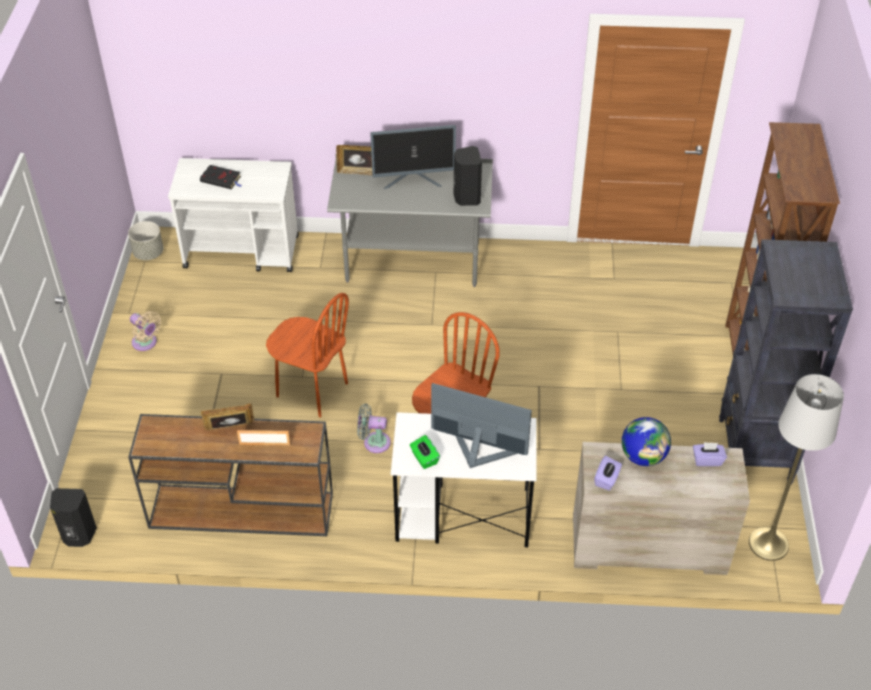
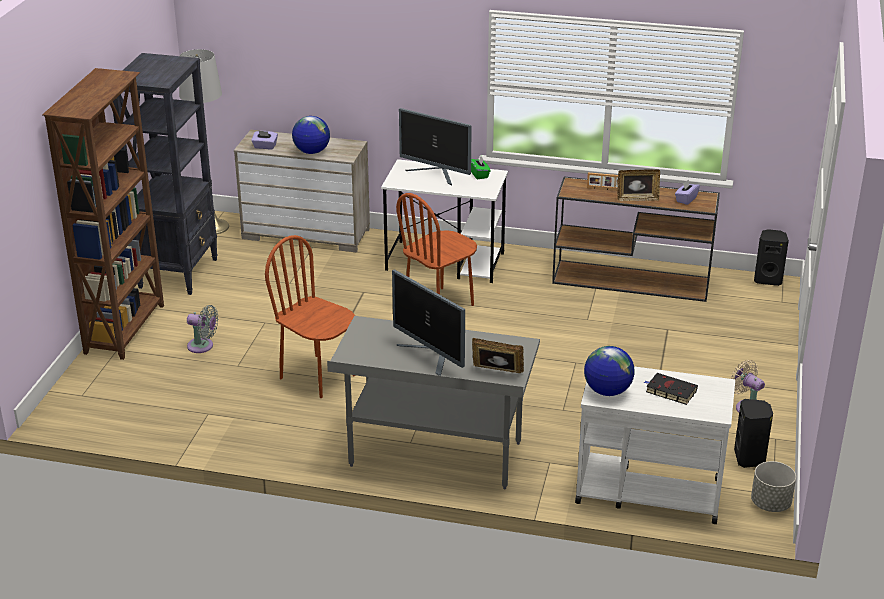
camera: 170 degrees left, 15 degrees down
brown chair [266,293,349,418] -> brown chair moved to [265,235,356,398]
grey fan [357,404,391,453] -> grey fan moved to [187,305,218,353]
monitor [370,125,456,189] -> monitor turned 135 degrees counterclockwise [392,269,465,376]
black speaker [454,146,482,206] -> black speaker moved to [734,399,773,468]
purple tissue box [594,456,622,490] -> purple tissue box moved to [675,179,700,205]
none -> globe [584,346,635,396]

